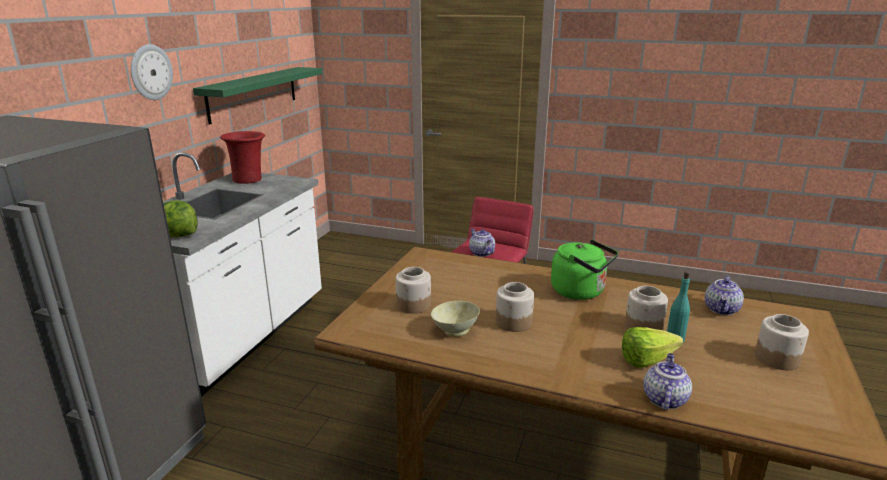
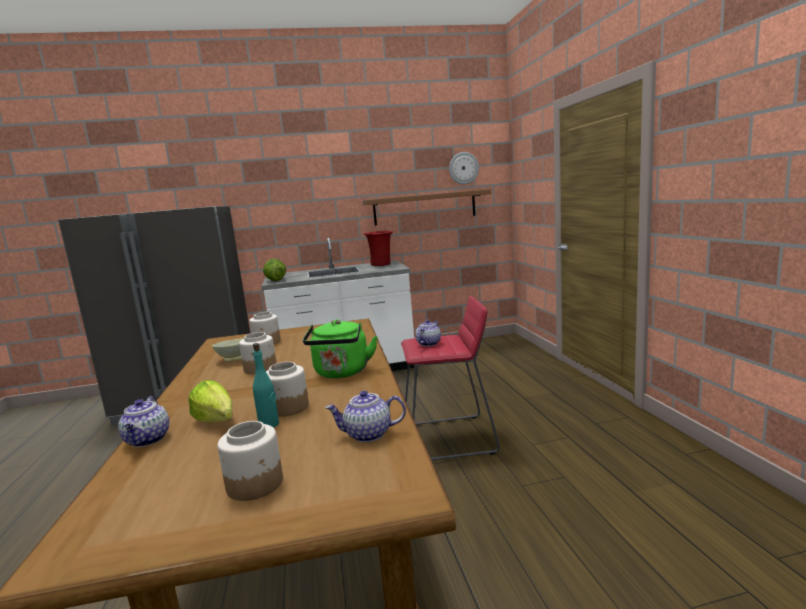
camera: 60 degrees right, 10 degrees down
wall clock [131,44,173,100] -> wall clock moved to [449,152,479,185]
green shelf [193,67,323,125] -> brown shelf [363,189,491,225]
teapot [643,353,692,410] -> teapot turned 90 degrees clockwise [118,396,169,447]

